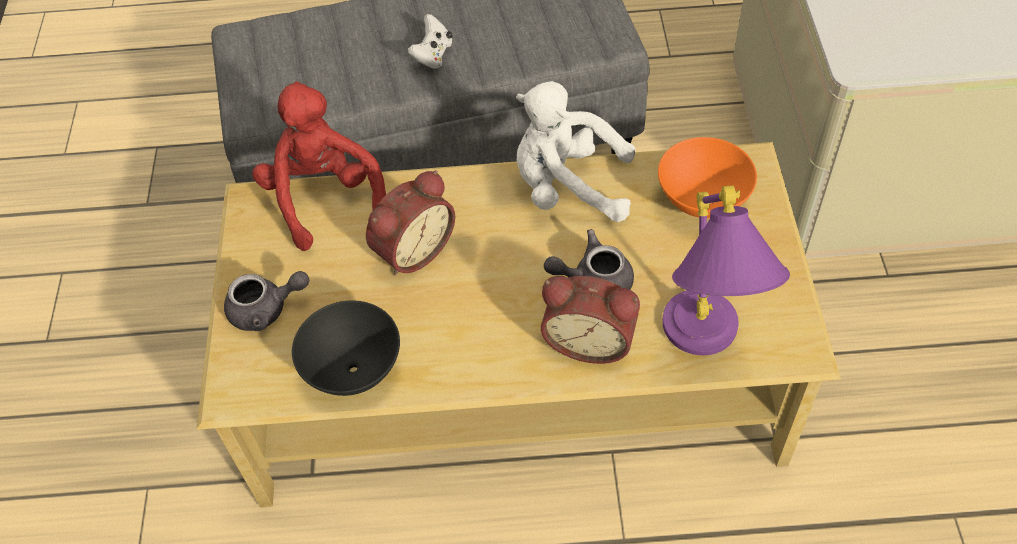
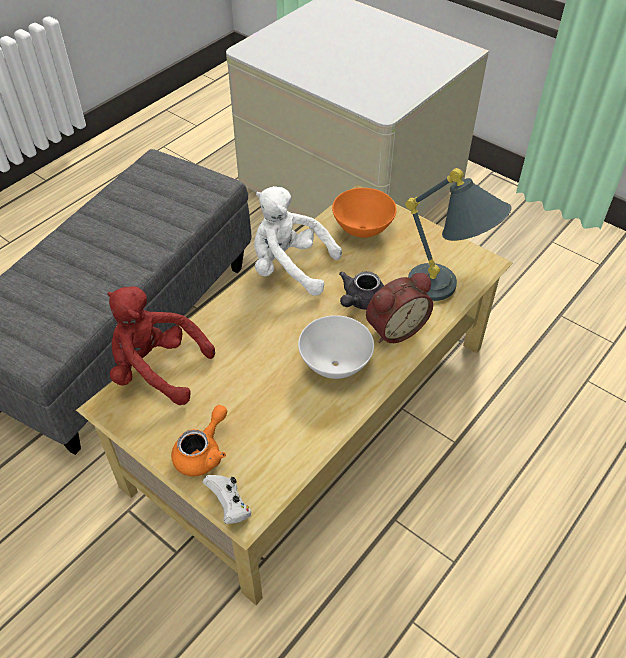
camera: 50 degrees left, 5 degrees down
grey teapot [224,271,309,331] -> orange teapot [171,405,227,477]
black bowl [292,300,400,396] -> none
alarm clock [366,170,455,276] -> none
white game controller [407,14,453,69] -> white game controller moved to [203,475,251,524]
white plush toy [516,81,635,222] -> white plush toy turned 60 degrees clockwise [254,186,342,296]
purple table lamp [662,185,790,355] -> grey table lamp [405,168,512,301]
none -> white bowl [298,315,374,379]

